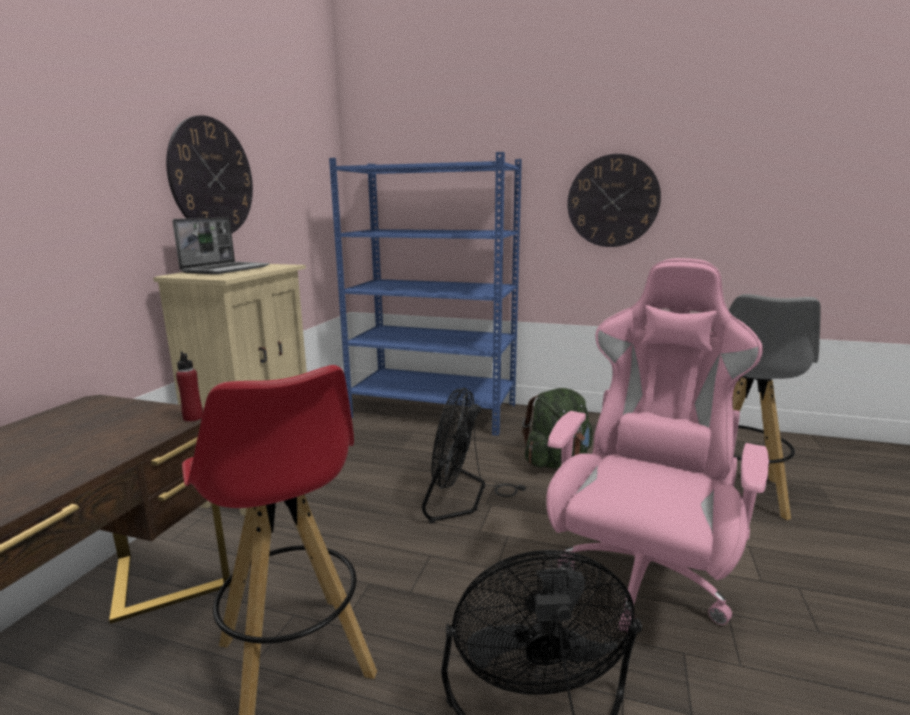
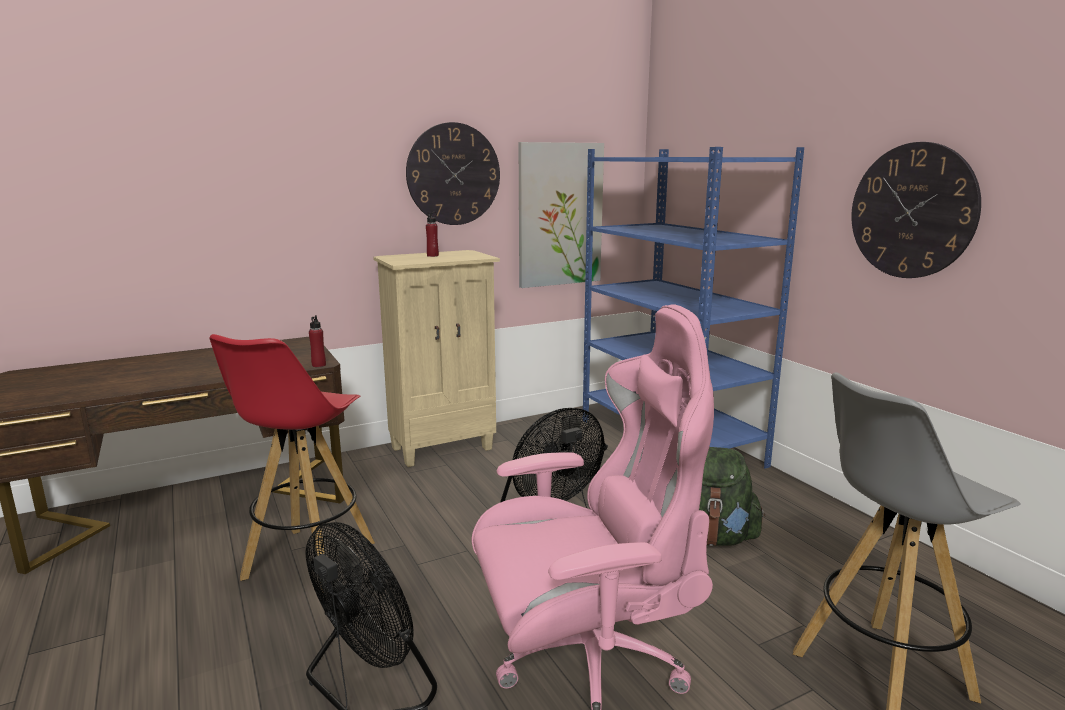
camera: 45 degrees right, 0 degrees up
laptop [172,217,270,274] -> red bottle [426,212,439,257]
none -> picture [519,142,604,288]

